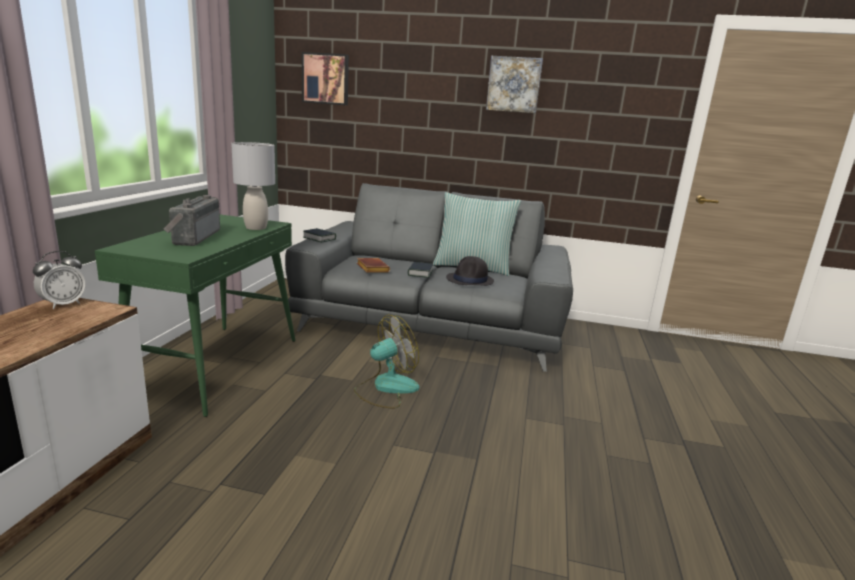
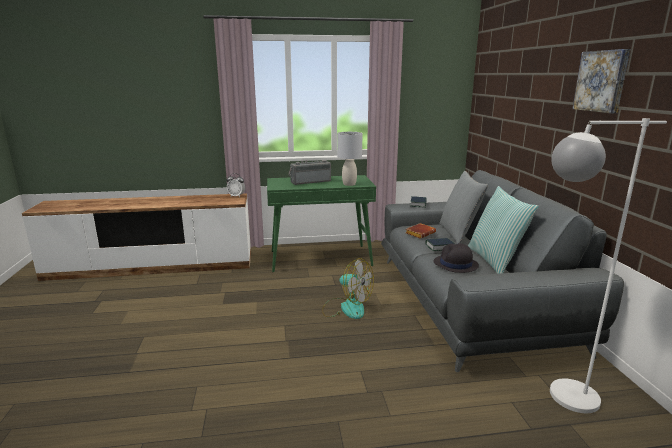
camera: 70 degrees right, 0 degrees up
picture [302,52,349,106] -> none
none -> grey pillow [439,171,488,244]
none -> white floor lamp [550,118,667,413]

